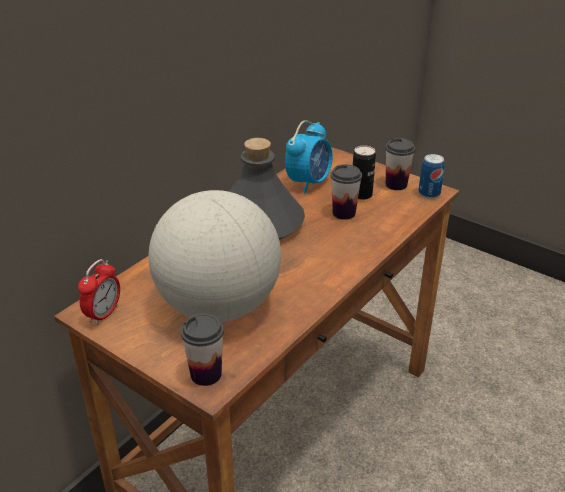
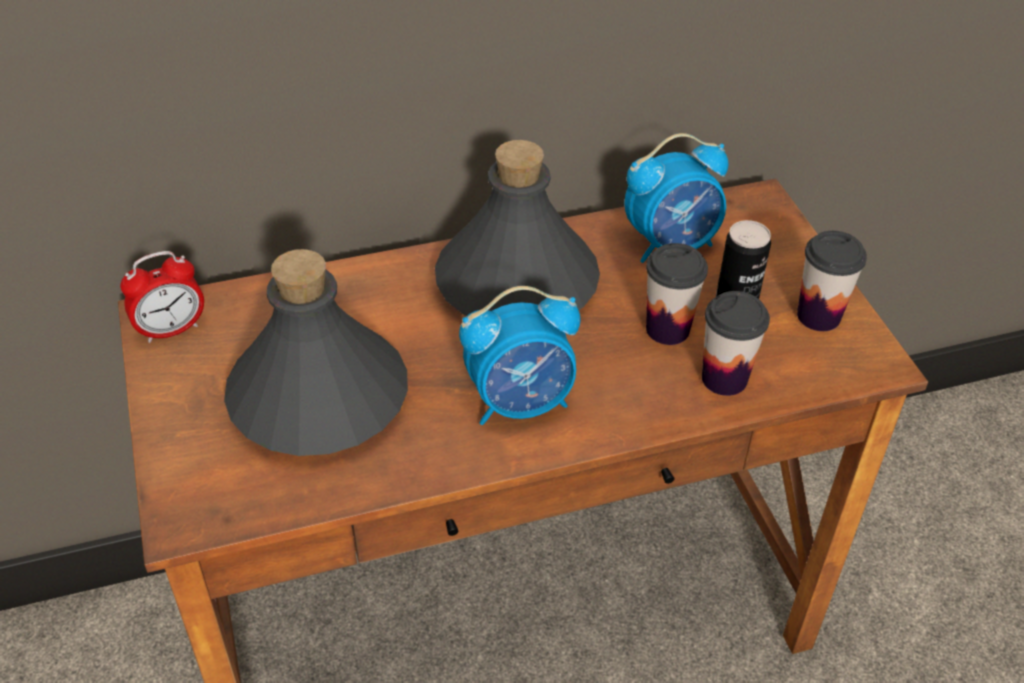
camera: 35 degrees right, 10 degrees up
globe [148,190,281,322] -> grey bottle [224,249,408,456]
cup [181,313,224,386] -> cup moved to [702,291,770,396]
can [418,154,445,199] -> none
none -> alarm clock [459,286,581,425]

